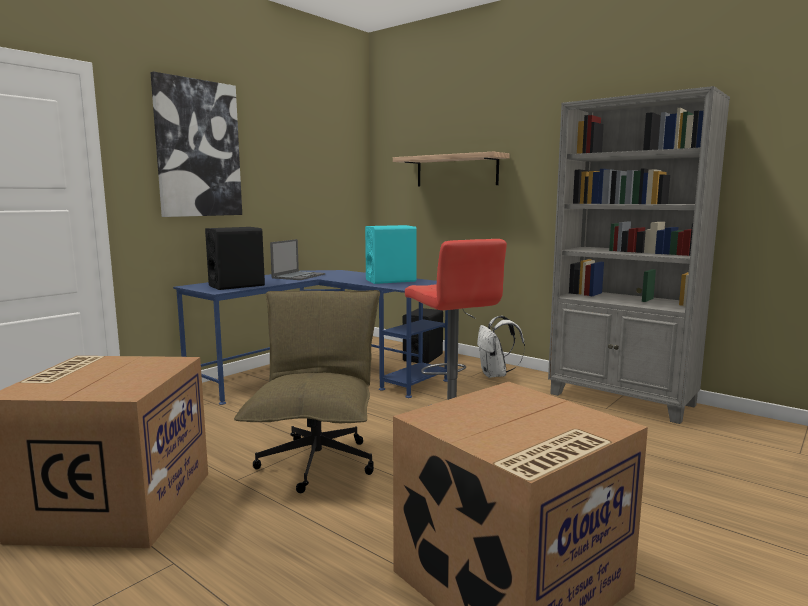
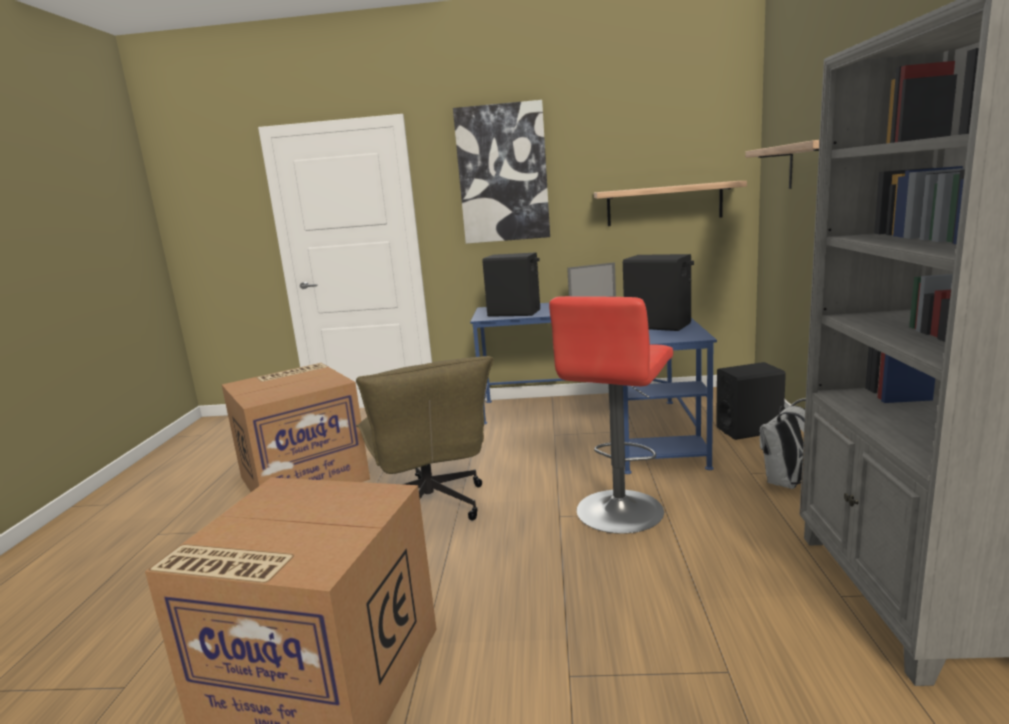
camera: 55 degrees right, 5 degrees up
beige office chair [234,290,380,493] -> beige office chair turned 105 degrees clockwise [356,356,494,521]
turquoise speaker [365,225,417,284] -> black speaker [623,254,694,331]
none -> shelf [594,181,747,226]

